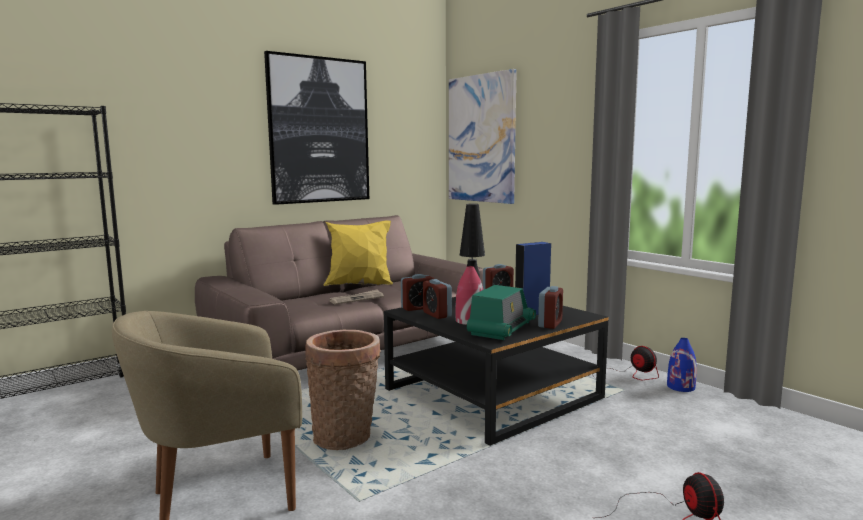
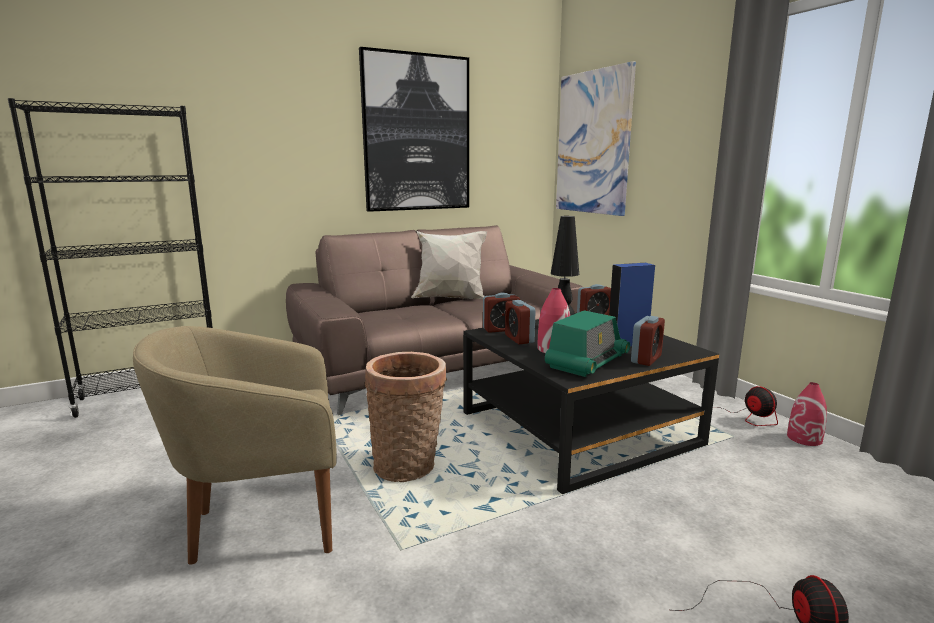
camera: 10 degrees right, 5 degrees up
yellow pillow [324,220,393,286] -> white pillow [411,231,487,299]
newspaper [329,289,384,305] -> none
blue vase [667,338,697,392] -> red vase [787,382,827,446]

